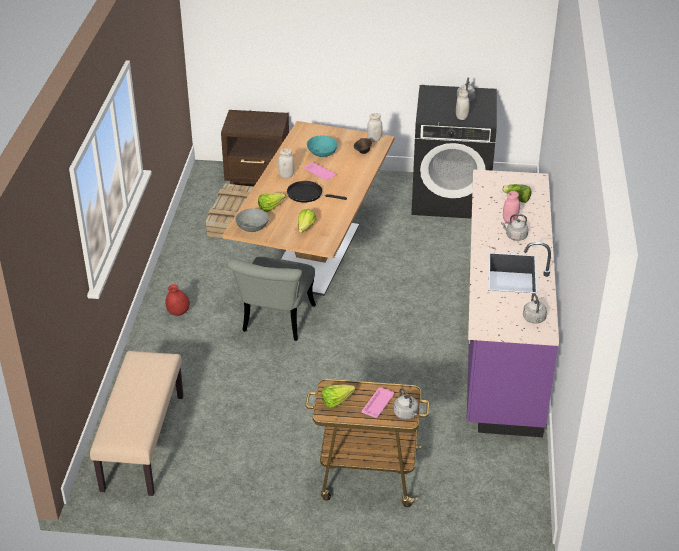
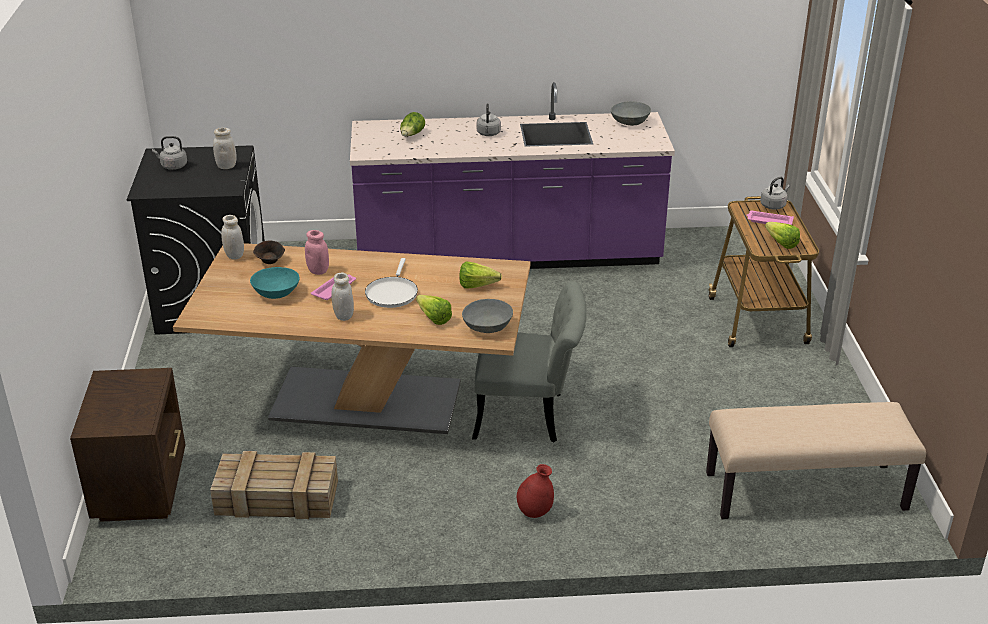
camera: 100 degrees left, 5 degrees down
black frying pan [287,181,347,203] -> white frying pan [365,258,418,308]
pink jar [503,191,520,224] -> pink jar moved to [305,230,329,275]
grey kettle [523,293,547,324] -> grey bowl [611,101,651,125]

